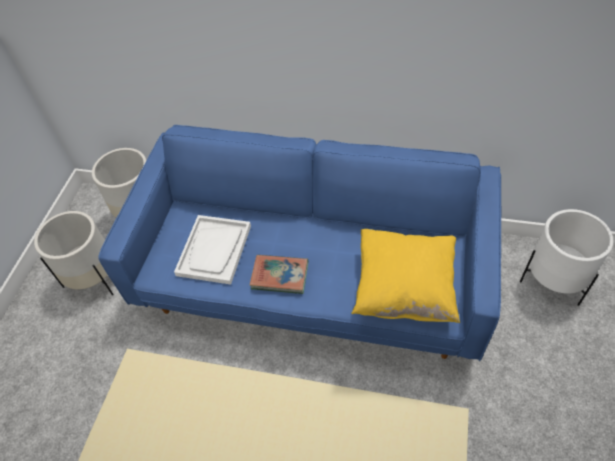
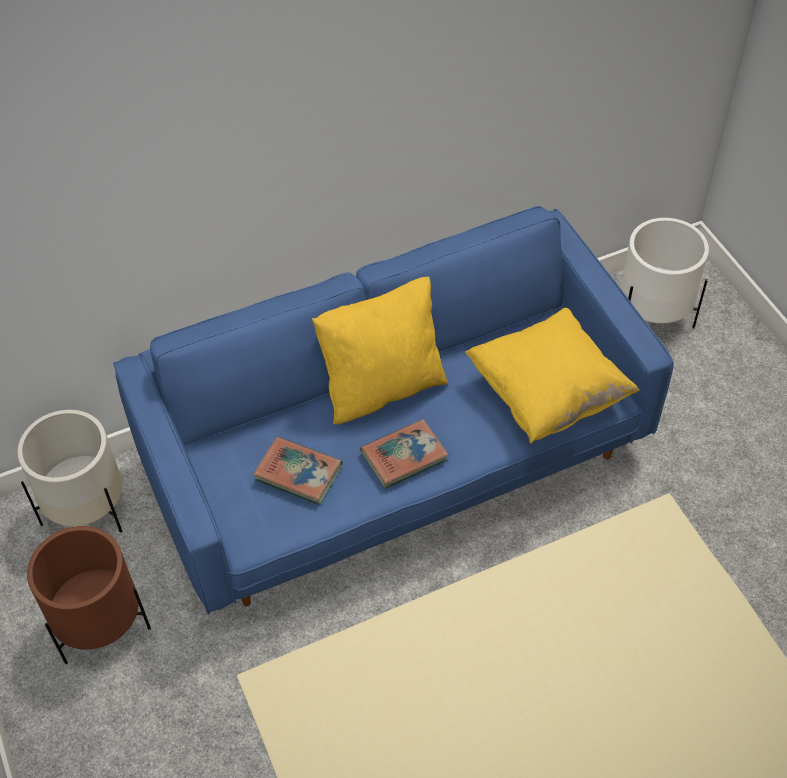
camera: 40 degrees left, 0 degrees up
white planter [34,211,113,295] -> brown planter [27,526,151,664]
white tray [174,215,251,285] -> book [253,437,343,505]
none -> yellow pillow [312,277,448,425]

